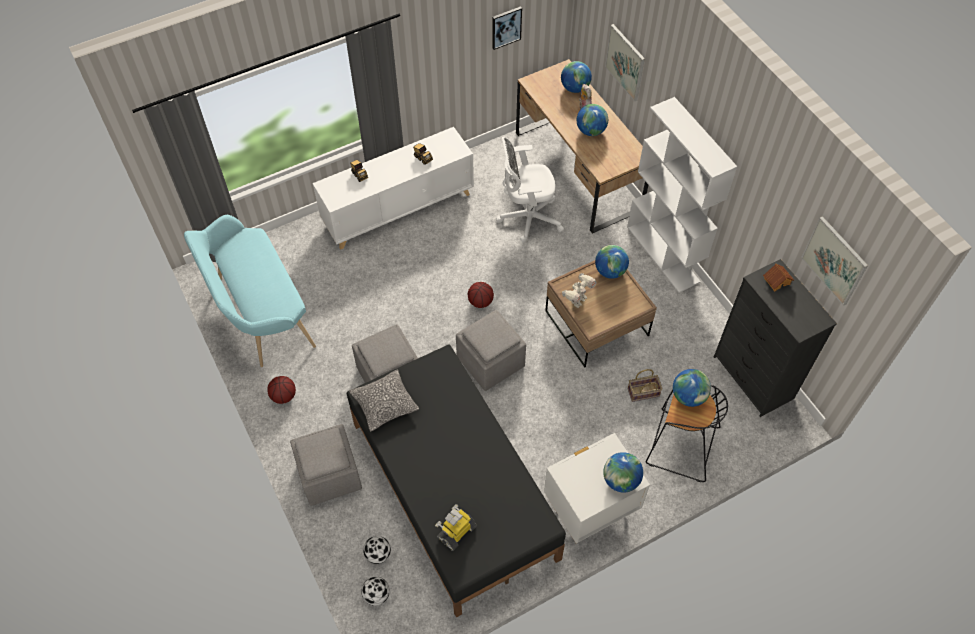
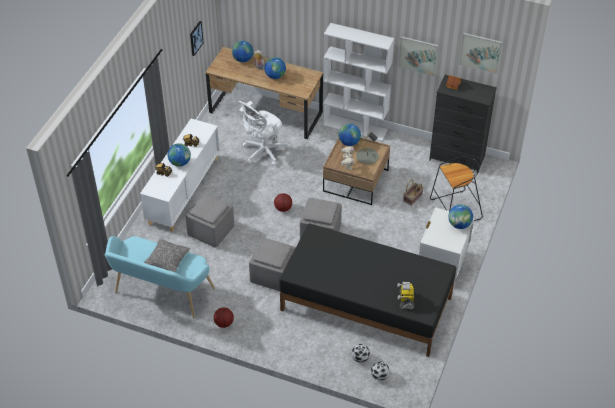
camera: 40 degrees left, 10 degrees down
grey ottoman [290,424,362,506] -> grey ottoman moved to [185,194,235,248]
pillow [349,369,419,431] -> pillow moved to [144,238,190,272]
picture [605,24,645,101] -> picture moved to [398,36,439,76]
globe [673,369,711,407] -> globe moved to [168,143,191,167]
none -> grey table lamp [356,132,379,164]

